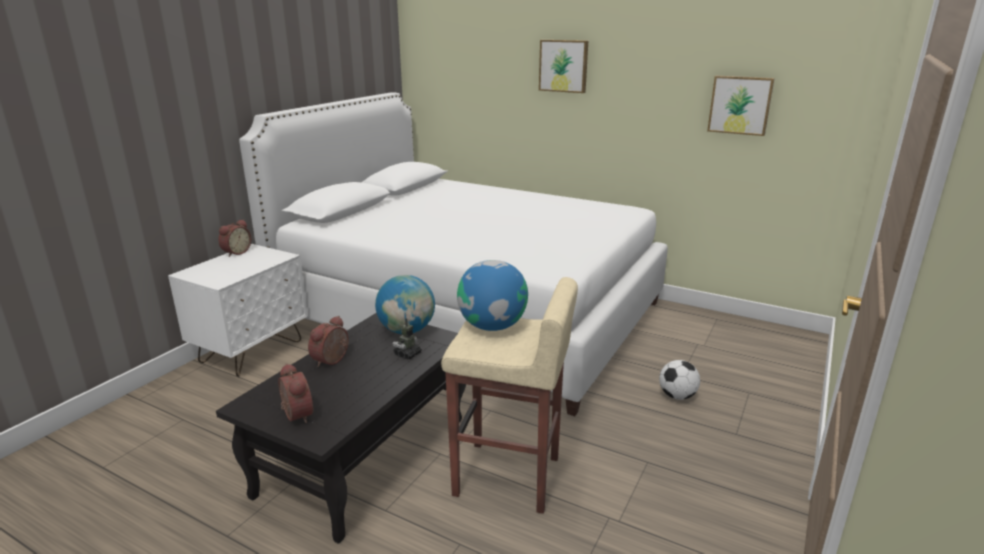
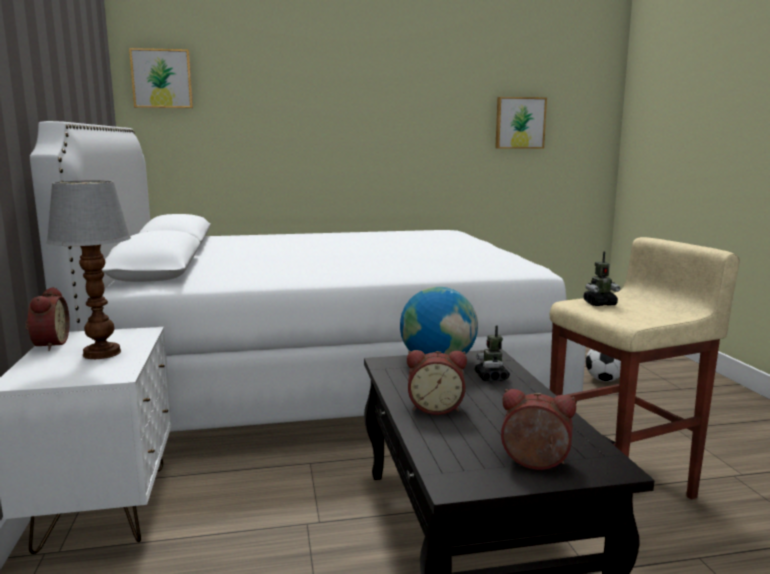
camera: 40 degrees left, 10 degrees down
alarm clock [308,316,349,367] -> alarm clock turned 75 degrees counterclockwise [407,350,467,415]
globe [457,260,528,331] -> toy robot [583,251,621,306]
picture [539,40,588,93] -> picture moved to [129,48,193,108]
none -> table lamp [46,180,131,359]

